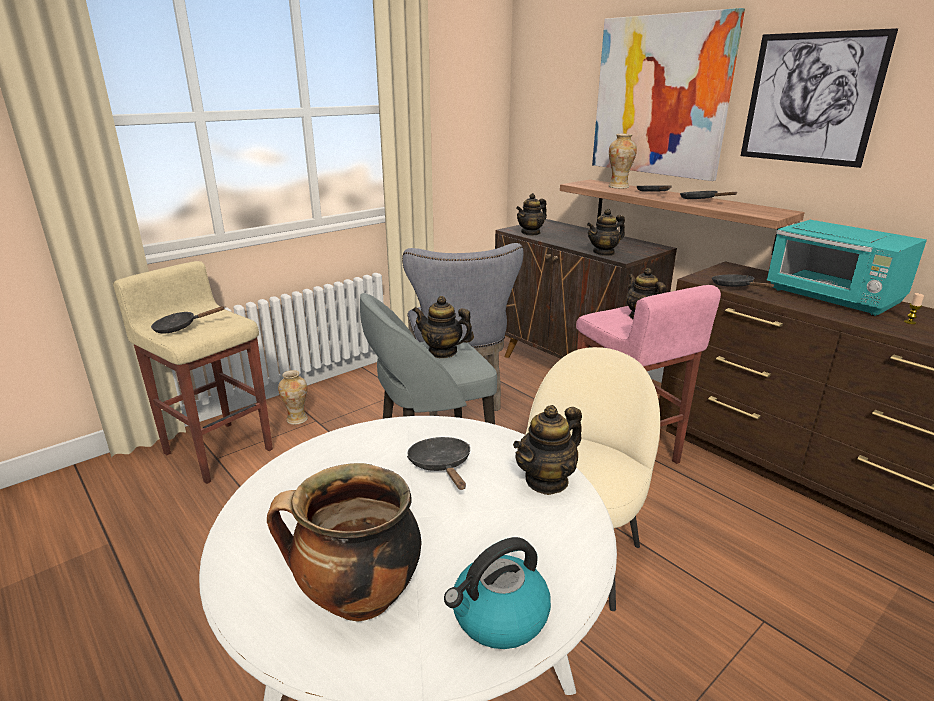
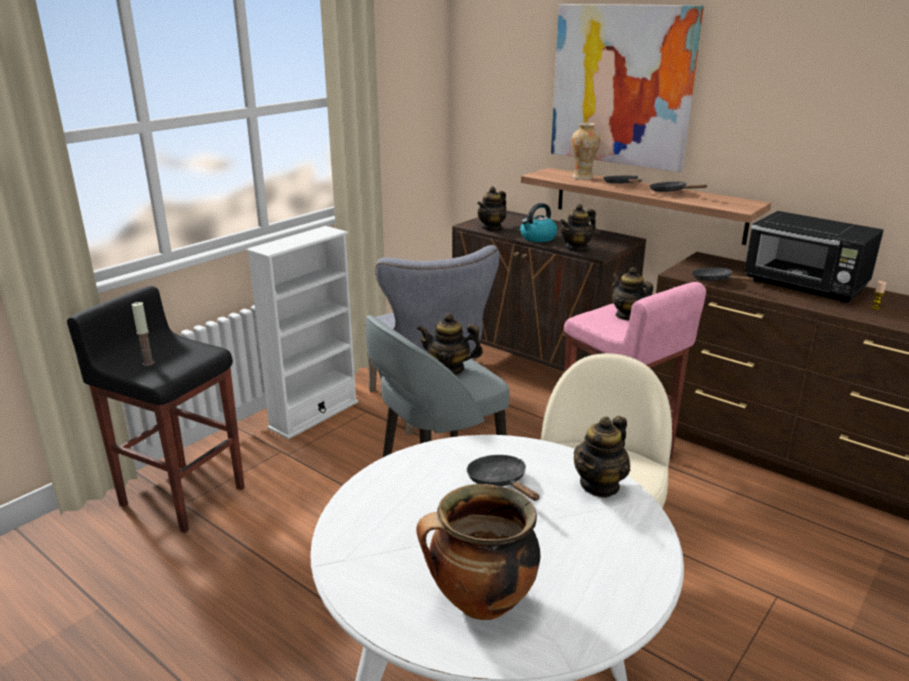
camera: 10 degrees left, 0 degrees up
beige stool [113,261,273,484] -> black stool [67,286,245,533]
black frying pan [151,306,225,334] -> candle [132,302,154,366]
vase [278,370,308,425] -> none
kettle [444,537,551,649] -> kettle moved to [520,203,557,242]
picture [741,28,898,168] -> none
turquoise microwave [767,220,927,316] -> black microwave [744,211,884,303]
none -> white bookcase [246,226,359,439]

